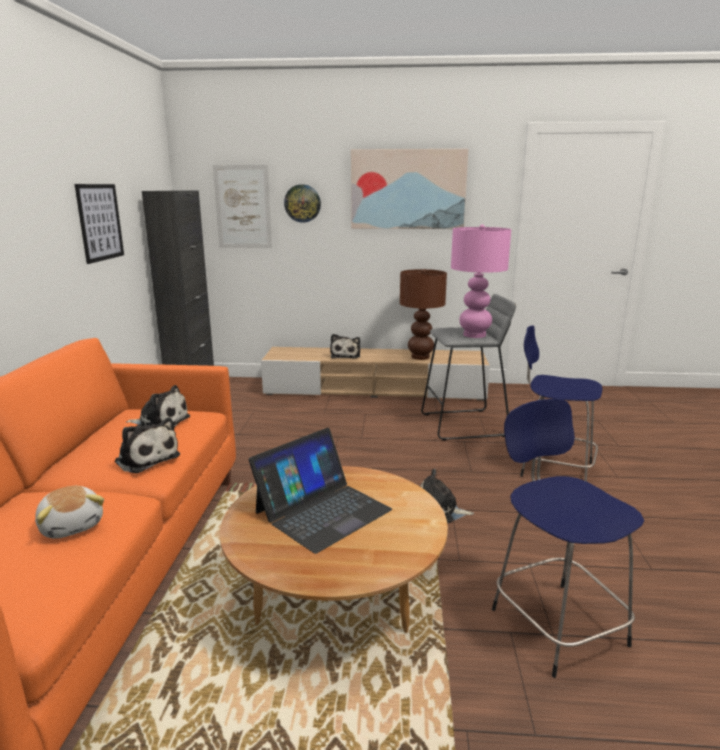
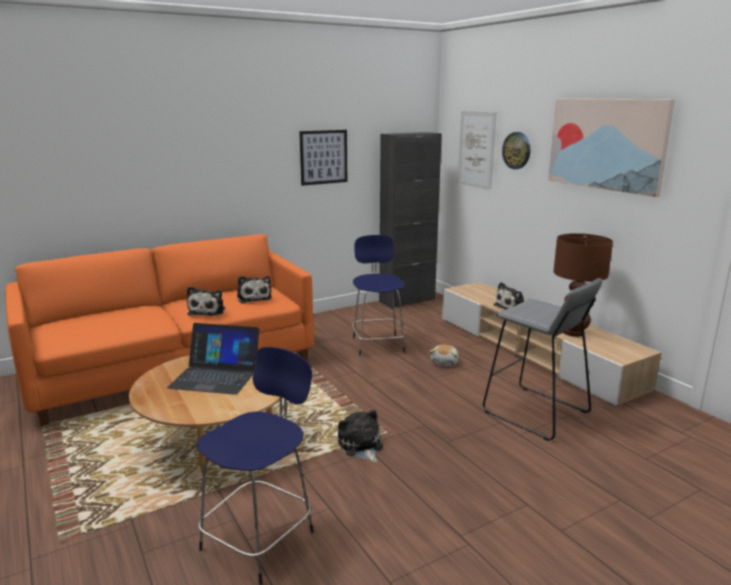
camera: 55 degrees right, 0 degrees up
plush toy [35,486,104,539] -> plush toy moved to [430,344,459,366]
pink table lamp [451,224,511,338] -> none
blue stool [520,325,602,482] -> blue stool moved to [352,235,405,356]

